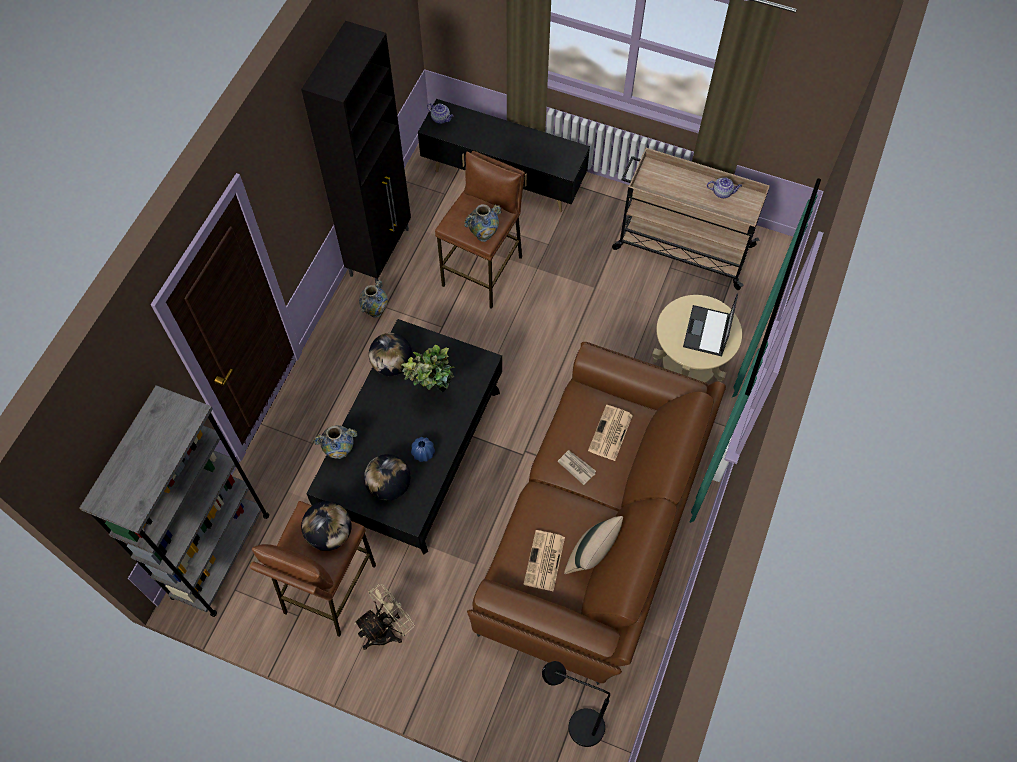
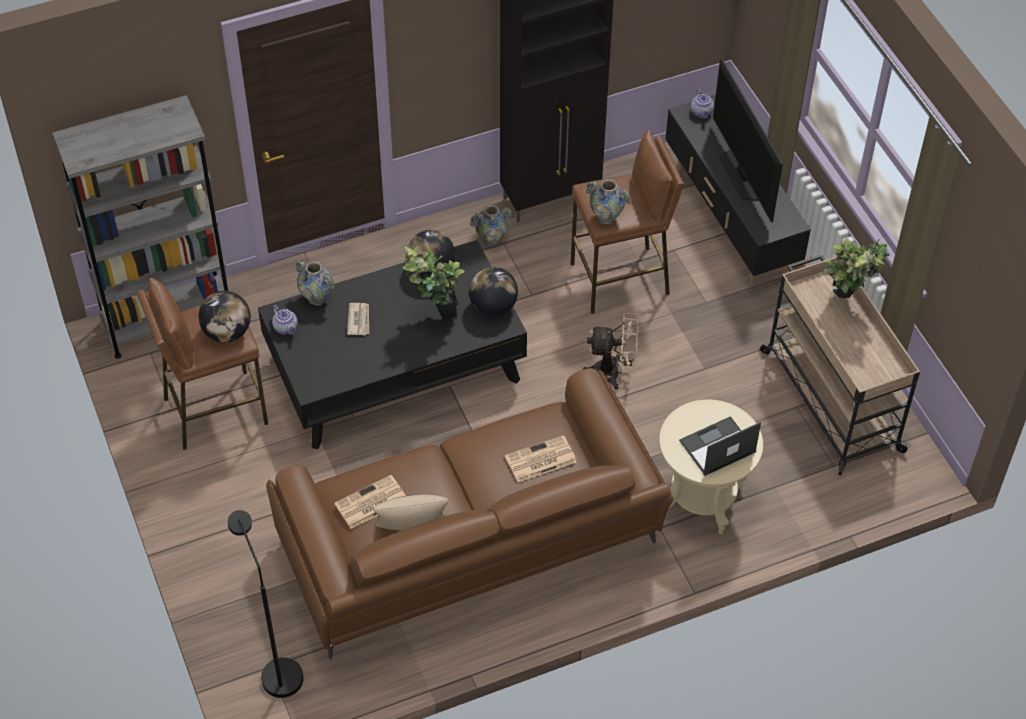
camera: 45 degrees right, 10 degrees down
beige fan [354,584,414,650] -> beige fan moved to [583,313,639,389]
globe [364,454,410,501] -> globe moved to [469,267,518,316]
blue vase [411,437,435,462] -> none
newspaper [557,450,596,485] -> newspaper moved to [347,303,369,335]
teapot [707,177,742,198] -> teapot moved to [272,305,298,335]
none -> television [713,58,783,222]
none -> potted plant [825,238,890,298]

